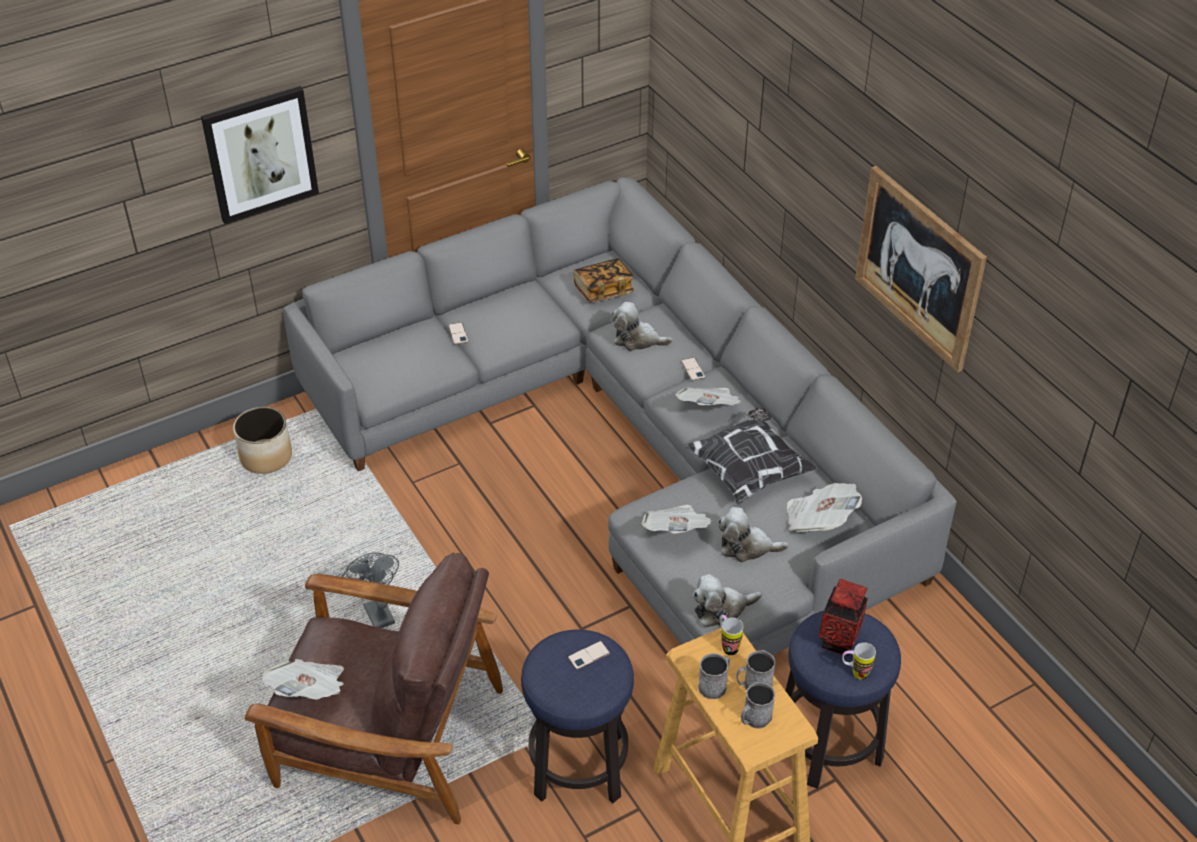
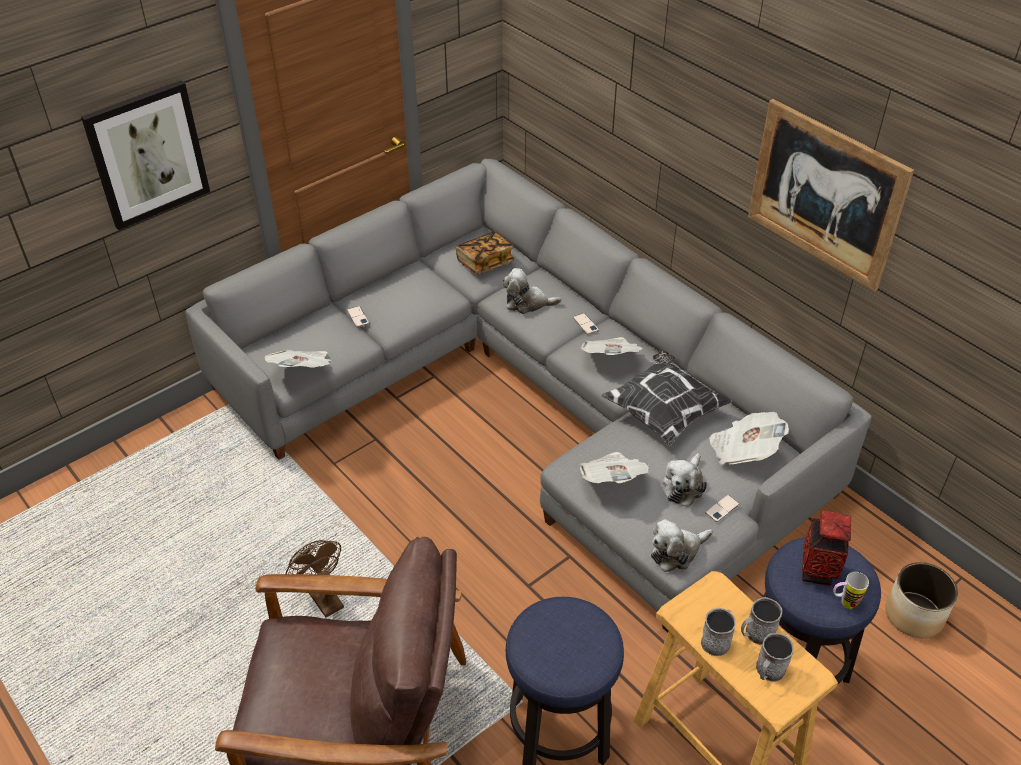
camera: 10 degrees left, 0 degrees up
planter [233,407,292,474] -> planter moved to [885,562,958,638]
newspaper [262,659,344,699] -> newspaper moved to [265,350,331,368]
grey fan [341,552,399,628] -> brown fan [285,540,344,618]
phone [568,641,610,670] -> phone moved to [705,495,740,522]
plush toy [718,507,789,562] -> plush toy turned 60 degrees counterclockwise [662,453,707,507]
mug [720,615,744,655] -> none

